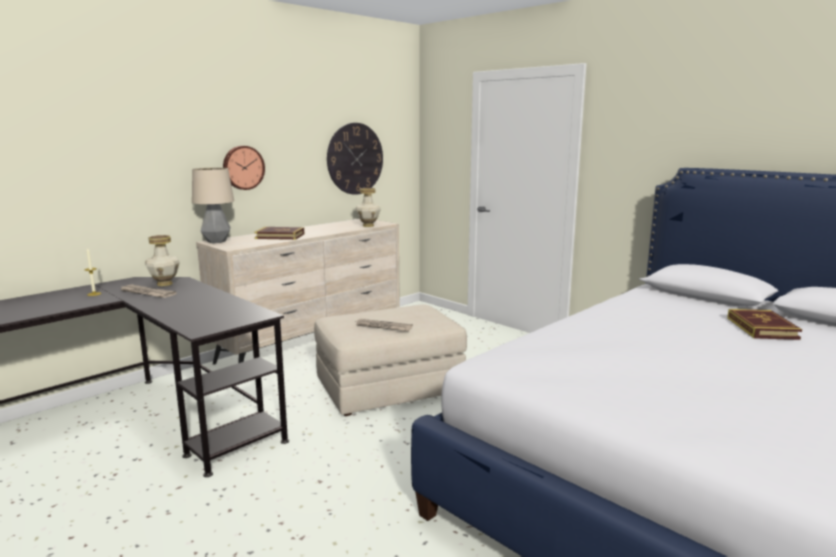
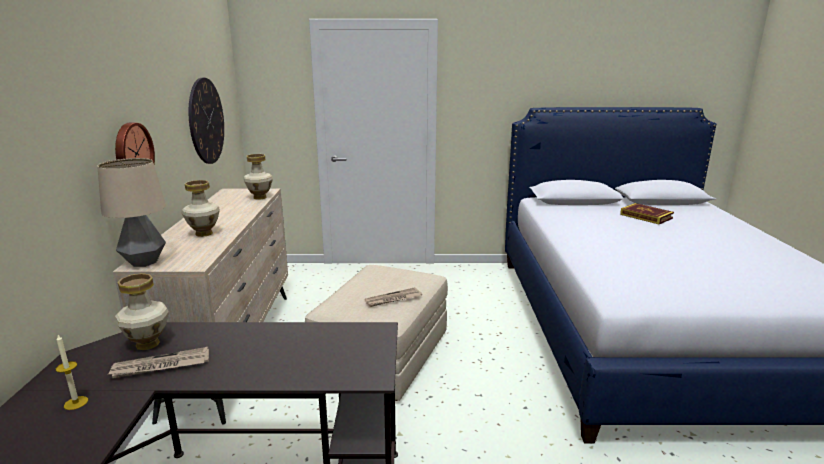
camera: 45 degrees left, 5 degrees up
book [254,227,304,240] -> vase [182,180,220,237]

